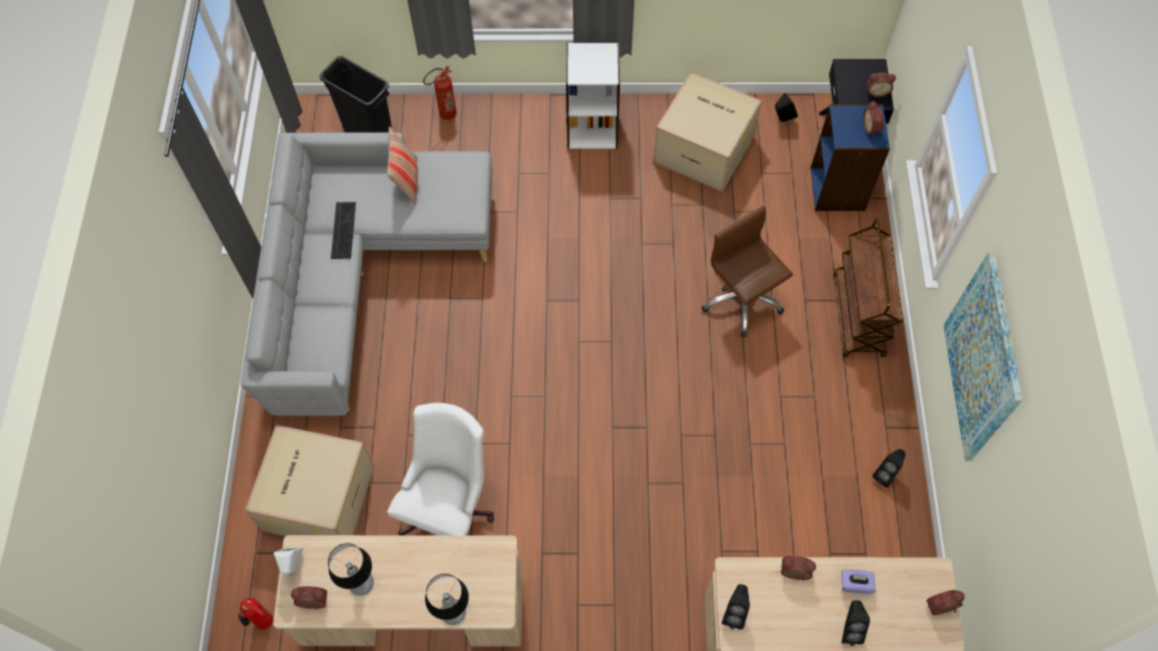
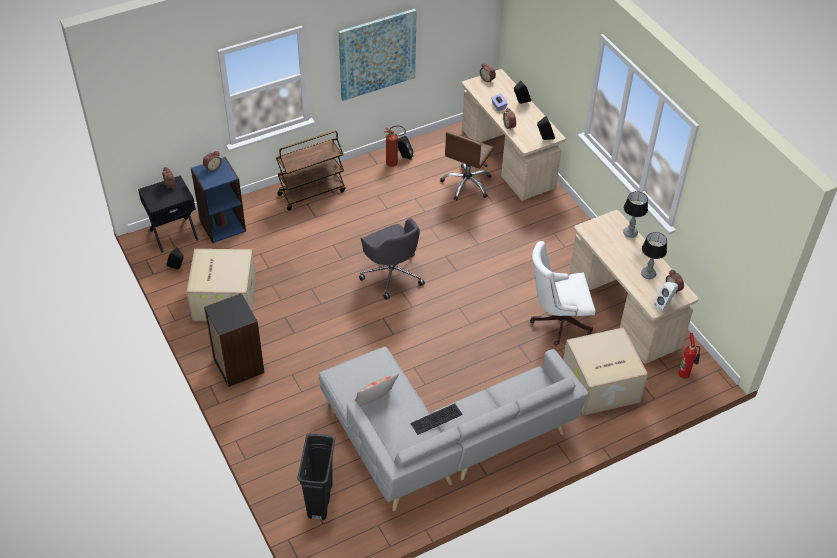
camera: 120 degrees left, 15 degrees down
fire extinguisher [423,66,457,120] -> fire extinguisher moved to [384,125,406,167]
white bookcase [566,43,620,149] -> black bookcase [204,293,264,387]
brown office chair [701,206,793,337] -> brown office chair moved to [440,132,494,201]
none -> grey office chair [359,218,425,300]

